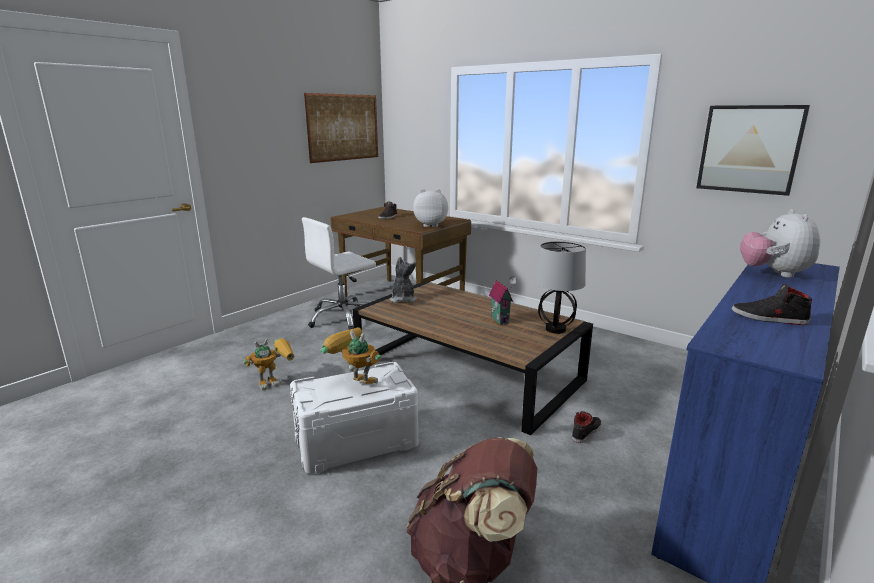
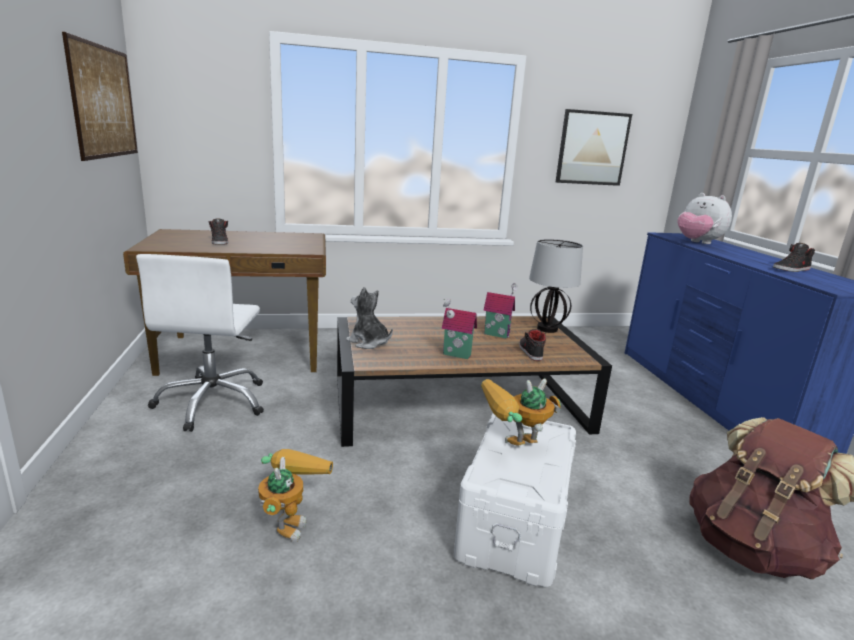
camera: 50 degrees left, 0 degrees up
plush toy [413,189,448,227] -> none
black shoe [572,411,601,443] -> black shoe moved to [519,329,546,361]
none -> toy house [441,299,477,359]

